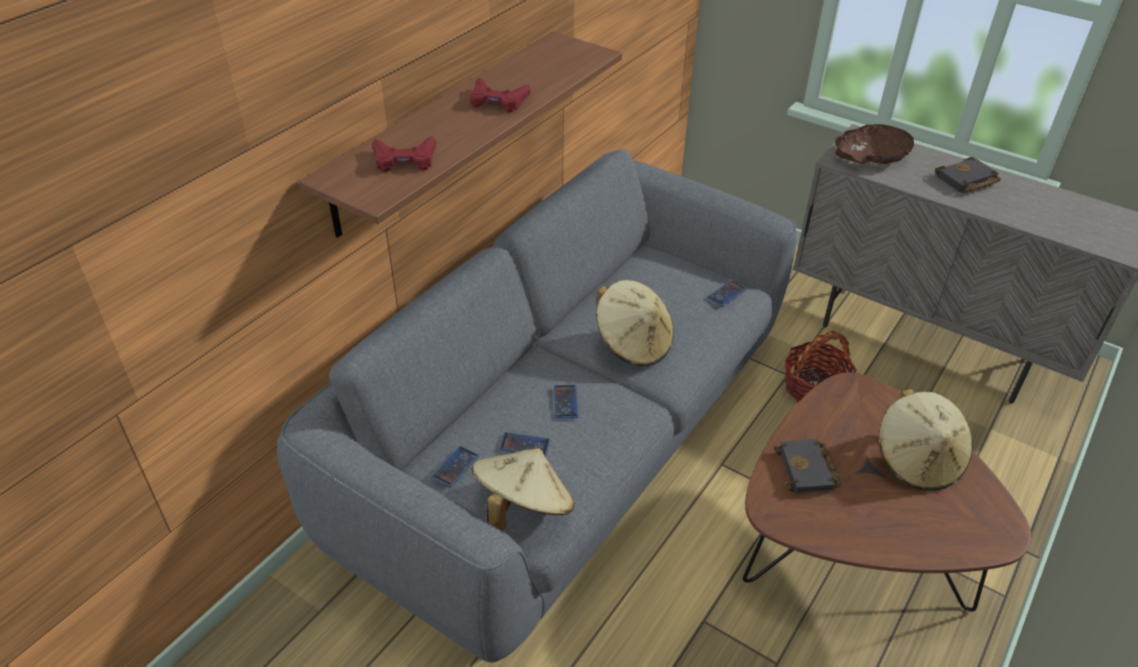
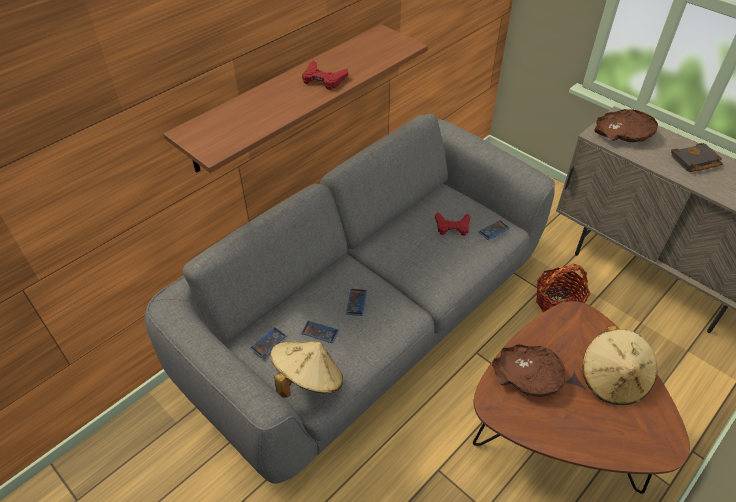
camera: 10 degrees right, 5 degrees up
red game controller [372,136,437,172] -> red game controller moved to [435,213,471,236]
beige hat [596,280,674,367] -> none
black book [774,439,841,494] -> brown bowl [492,345,565,397]

